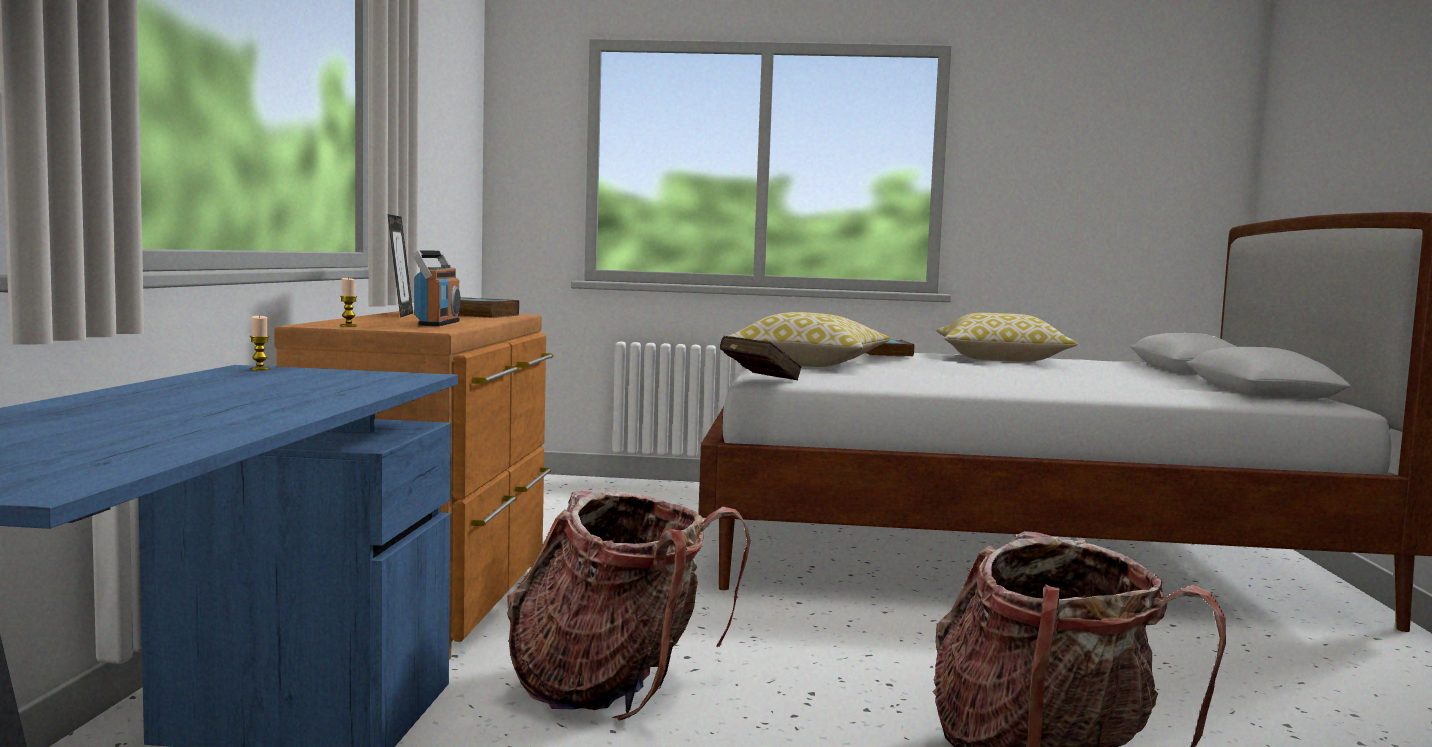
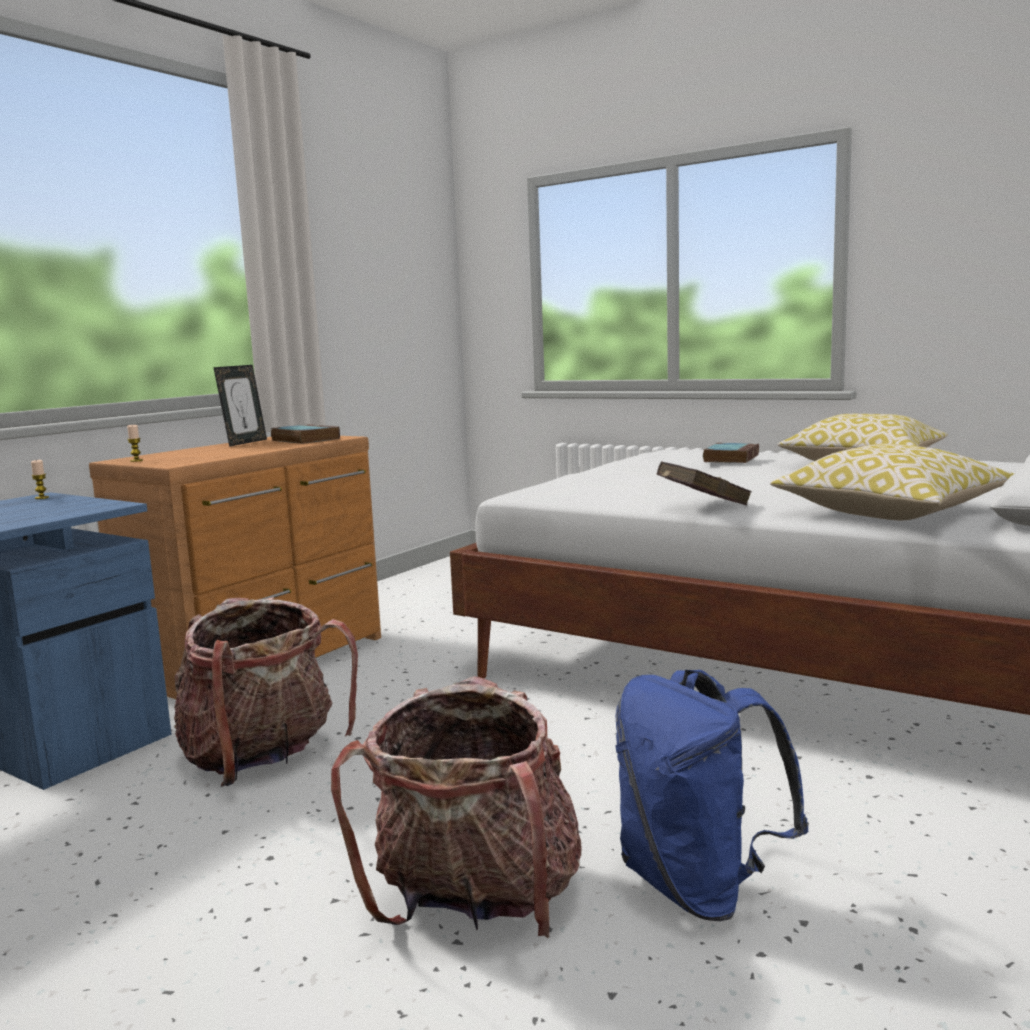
camera: 30 degrees right, 5 degrees up
radio [412,250,461,326] -> none
red book [720,336,802,380] -> red book moved to [656,461,752,505]
pillow [729,312,890,367] -> pillow moved to [770,444,1014,520]
none -> blue backpack [615,669,809,921]

